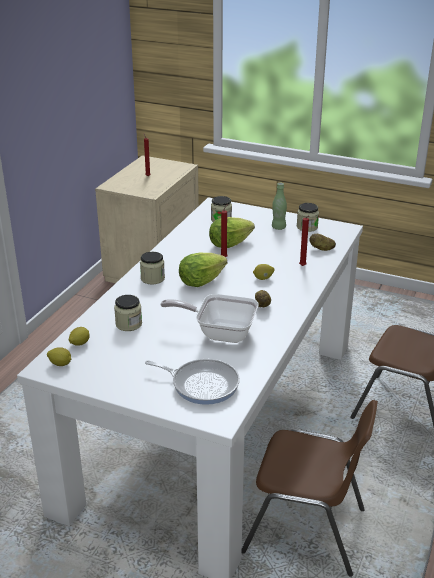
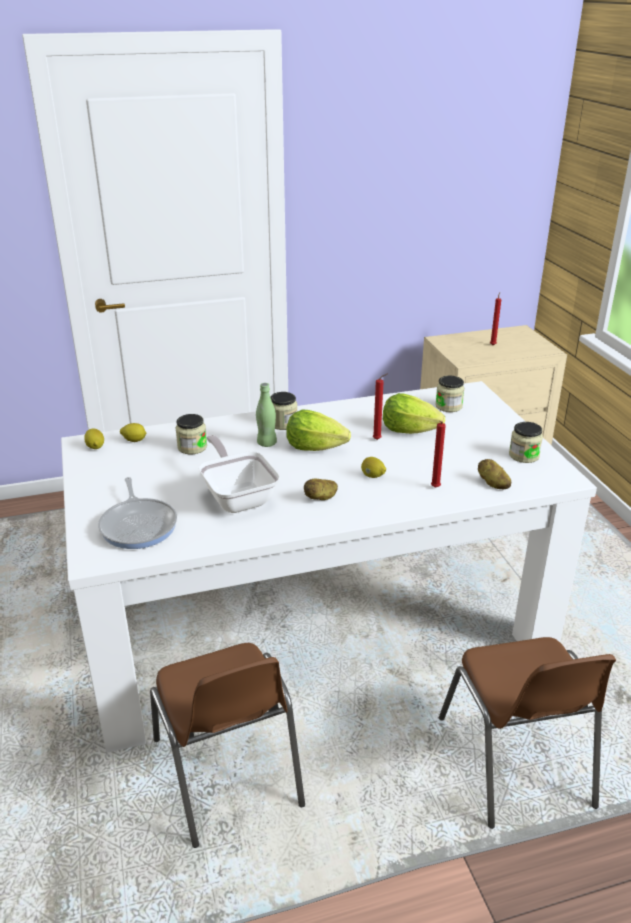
camera: 50 degrees right, 0 degrees up
green bottle [272,183,287,230] -> green bottle moved to [256,383,277,447]

